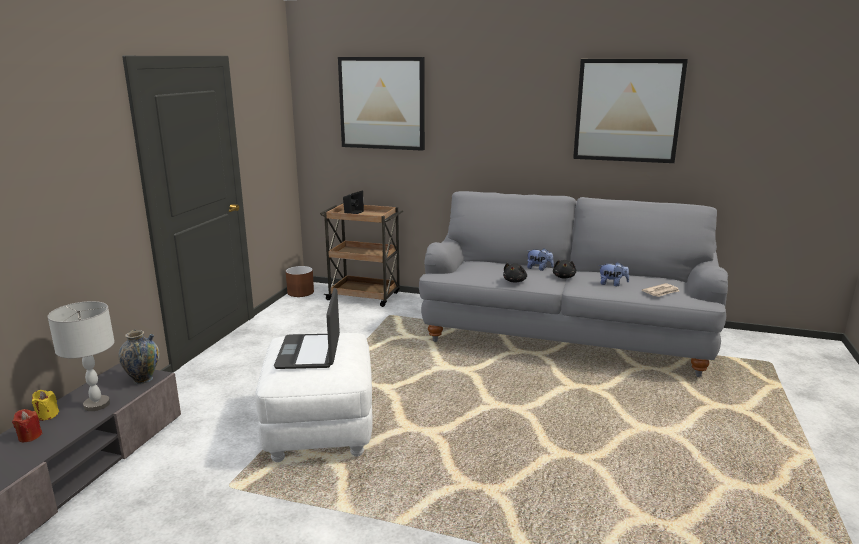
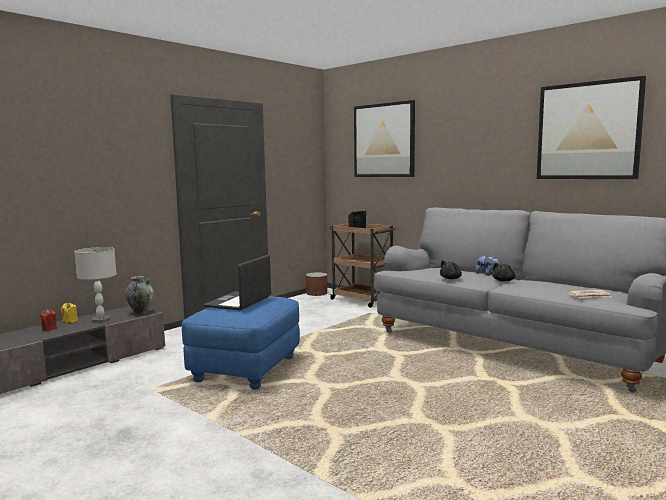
camera: 25 degrees right, 10 degrees down
white ottoman [255,333,373,462] -> blue ottoman [182,296,300,390]
plush toy [598,262,629,286] -> none

